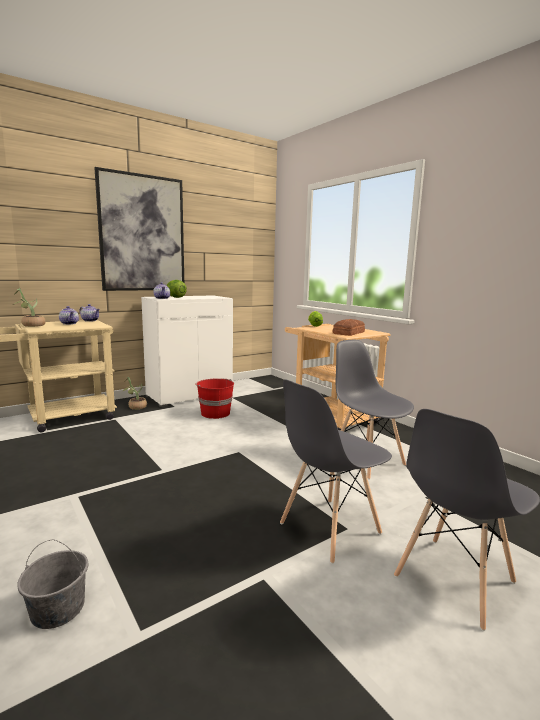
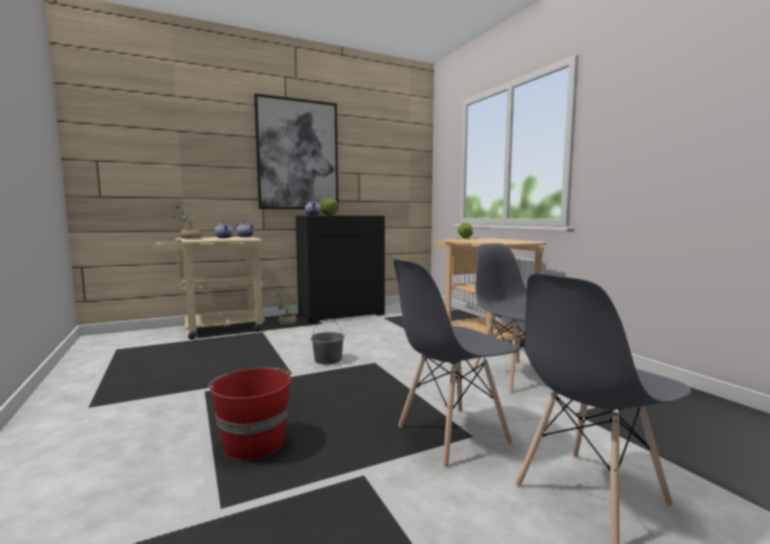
camera: 10 degrees right, 5 degrees down
grey bucket [17,539,88,629] -> grey bucket moved to [311,318,345,364]
white cabinet [141,295,233,407] -> black cabinet [296,216,385,323]
red bucket [195,379,234,419] -> red bucket moved to [208,368,291,461]
bread [333,319,365,336] -> none

